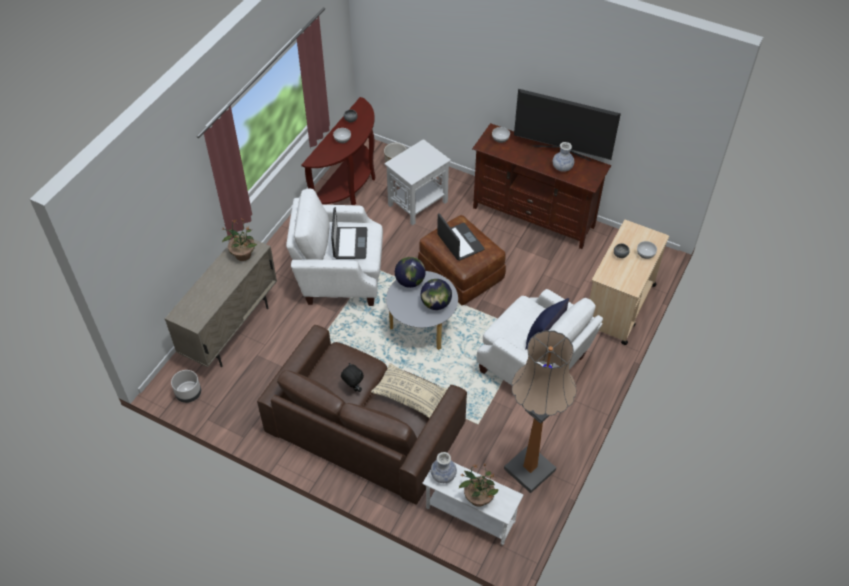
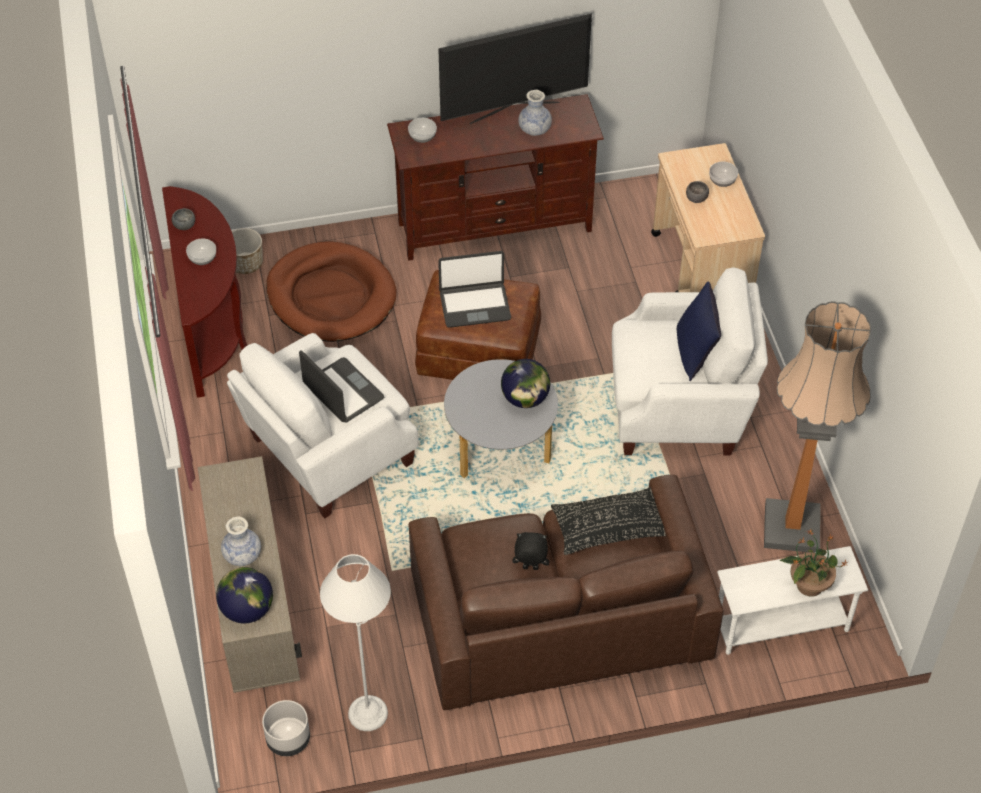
camera: 40 degrees left, 0 degrees up
potted plant [221,219,257,261] -> none
beige pillow [371,363,447,418] -> black pillow [551,487,666,555]
white side table [384,139,451,225] -> brown dog bed [266,241,396,342]
globe [395,257,426,288] -> globe moved to [216,567,273,623]
vase [431,452,457,483] -> vase moved to [221,517,261,566]
laptop [437,214,484,260] -> laptop turned 150 degrees clockwise [438,251,511,328]
none -> grey floor lamp [320,554,391,731]

